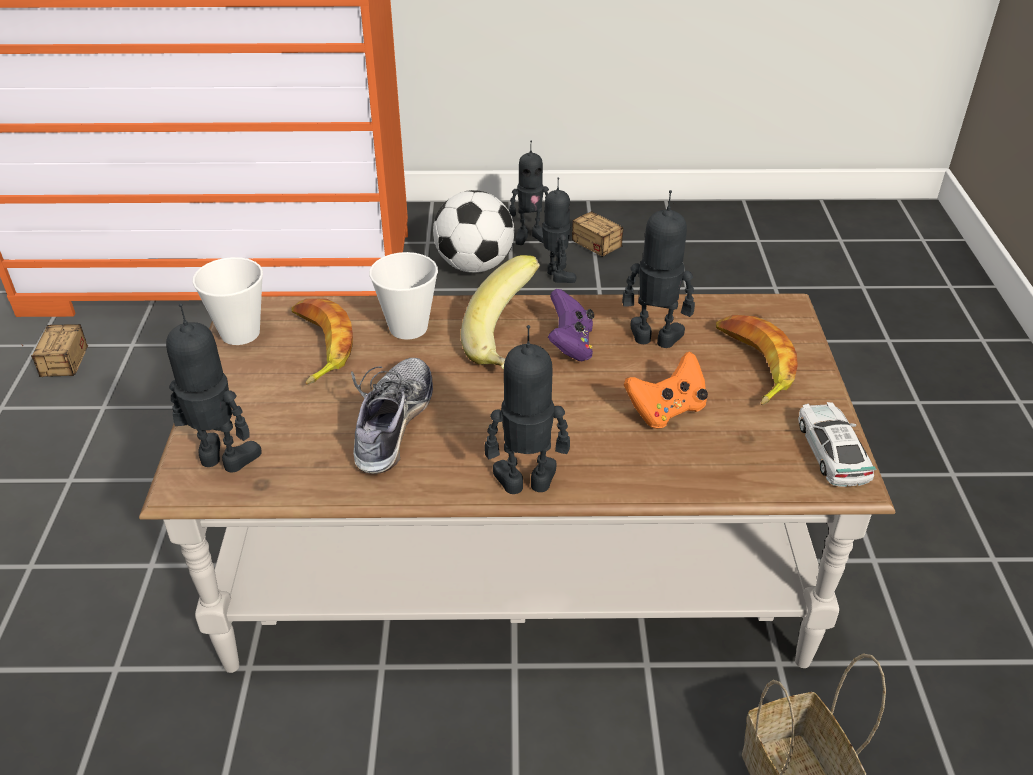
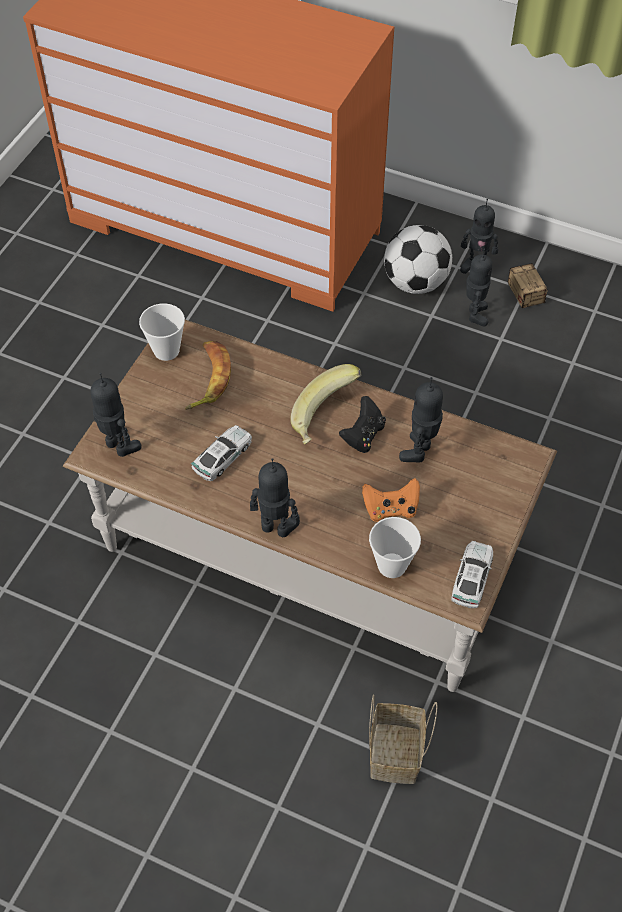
camera: 25 degrees right, 15 degrees up
storage box [20,324,88,377] -> none
shoe [351,358,433,474] -> toy car [191,425,252,481]
cup [369,252,438,340] -> cup moved to [369,517,421,578]
purple game controller [548,289,594,361] -> black game controller [339,396,386,453]
toy robot [622,190,695,348] -> toy robot turned 105 degrees counterclockwise [399,377,443,463]
banana [716,315,798,405] -> none

